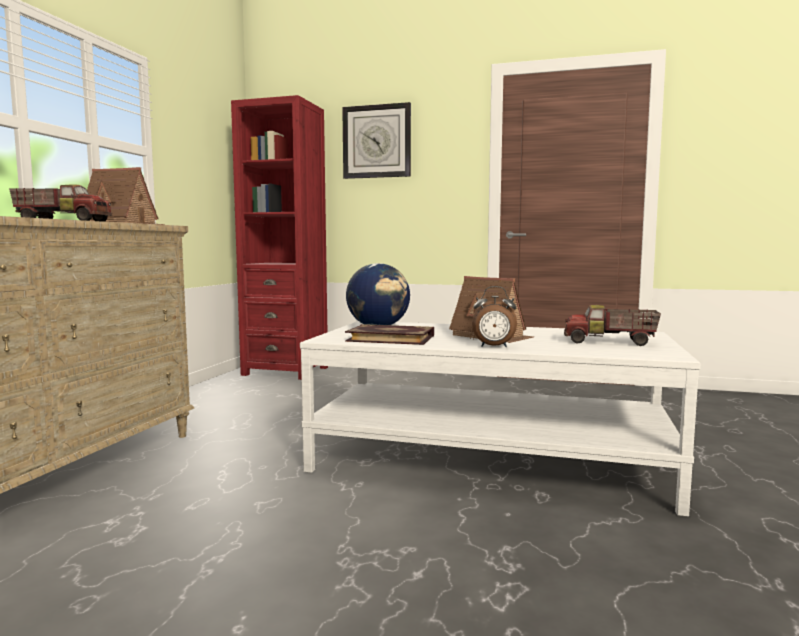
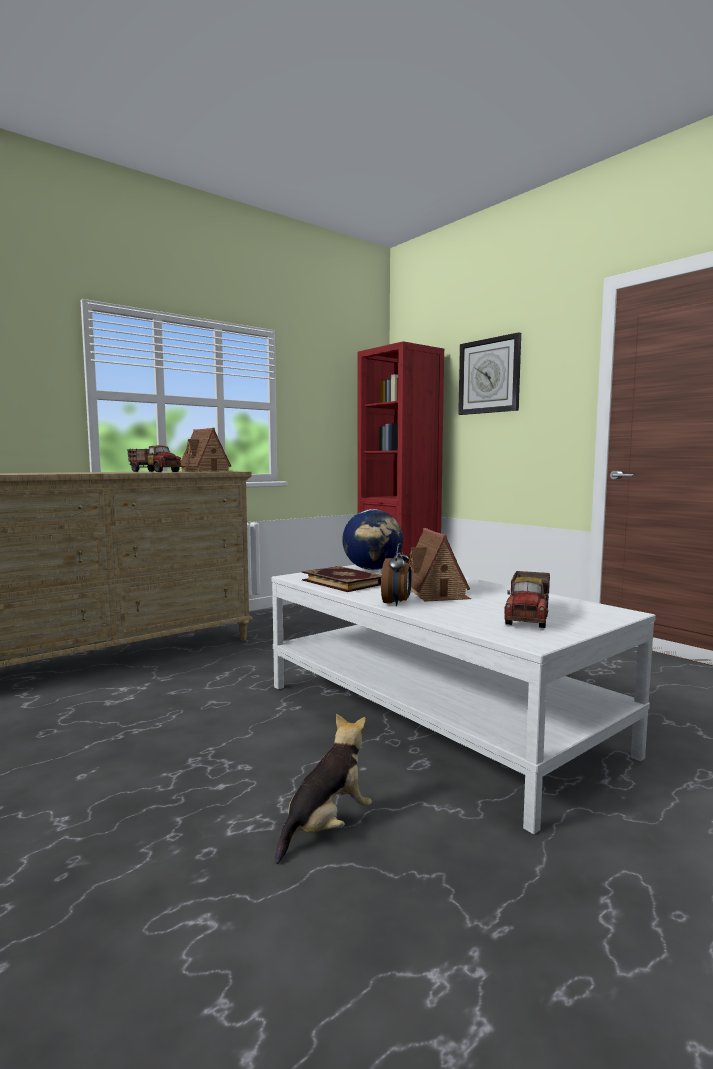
camera: 35 degrees right, 0 degrees up
alarm clock [472,286,517,347] -> alarm clock turned 120 degrees counterclockwise [381,543,412,606]
toy truck [564,305,661,346] -> toy truck turned 120 degrees counterclockwise [504,571,550,628]
none -> plush toy [275,714,372,864]

